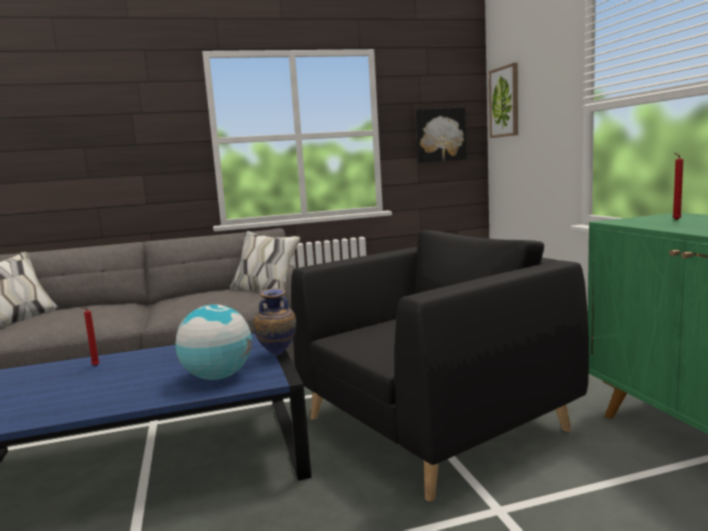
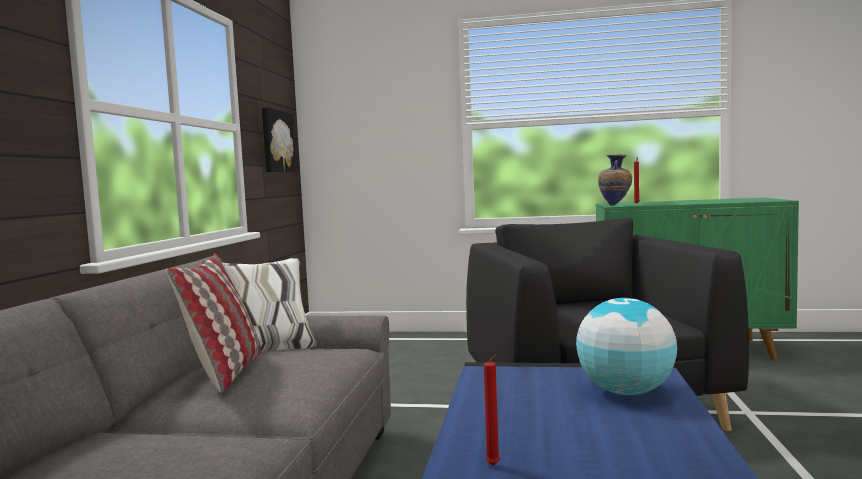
camera: 65 degrees left, 5 degrees down
vase [253,288,296,355] -> vase moved to [598,154,632,205]
picture [489,63,518,138] -> none
none -> pillow [166,254,261,392]

